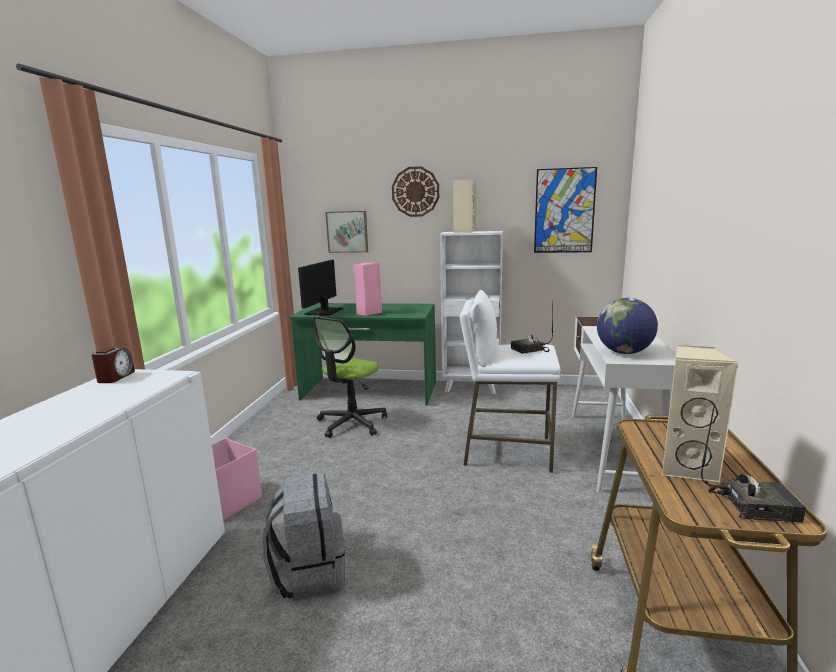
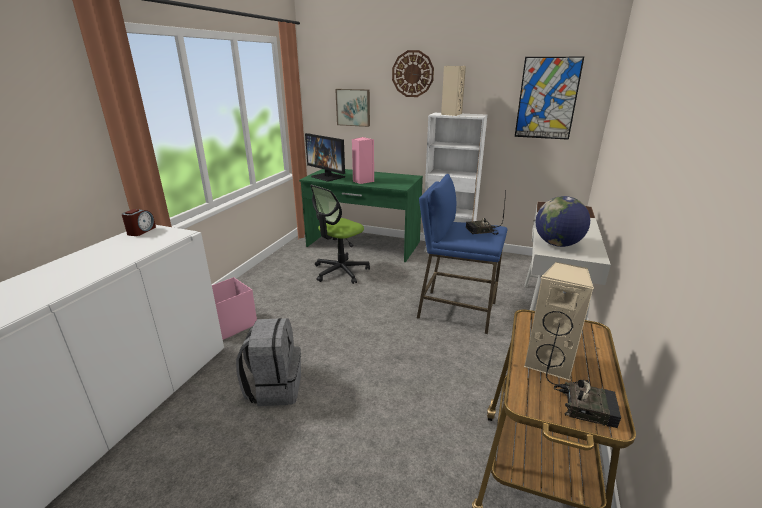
camera: 10 degrees right, 10 degrees up
monitor [298,260,343,316] -> monitor turned 75 degrees counterclockwise [305,133,345,182]
white stool [460,290,560,473] -> blue stool [417,174,508,334]

